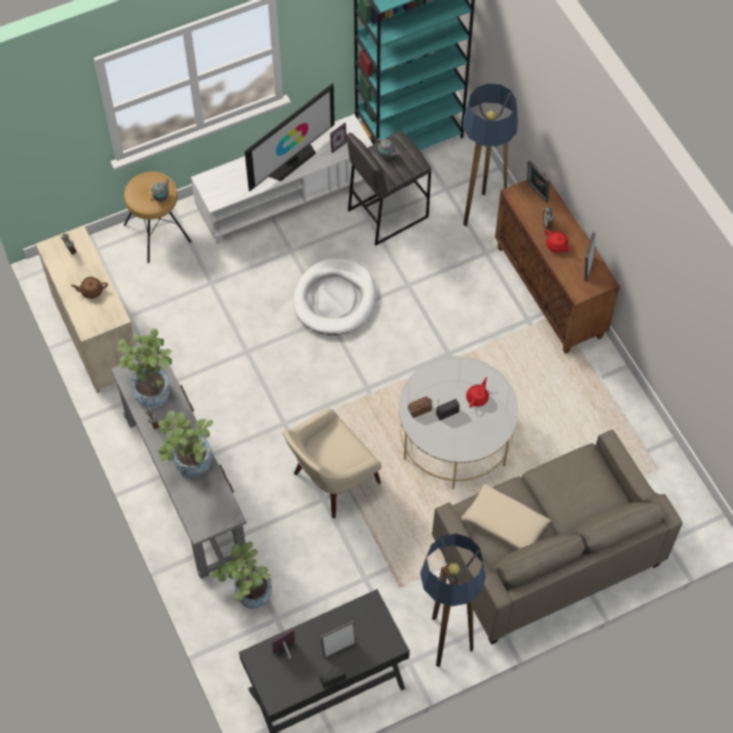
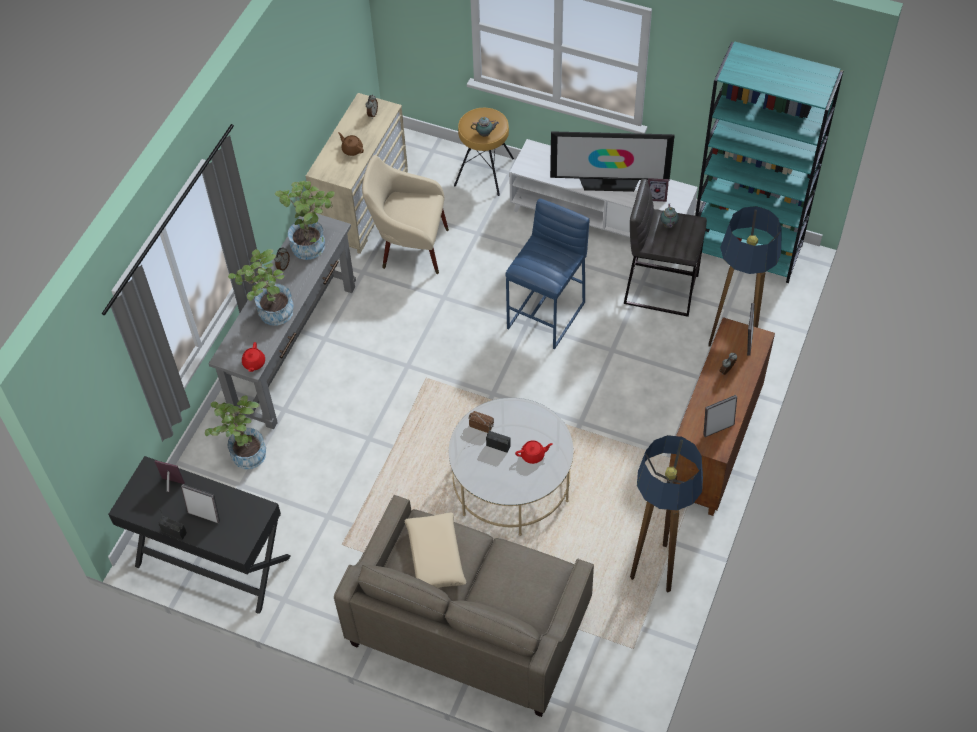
camera: 50 degrees right, 5 degrees down
beige armchair [282,409,382,518] -> beige armchair moved to [362,155,449,274]
white dog bed [293,258,376,335] -> blue stool [506,198,589,349]
floor lamp [420,534,486,667] -> floor lamp moved to [630,435,703,593]
red teapot [545,229,572,253] -> red teapot moved to [242,342,265,372]

